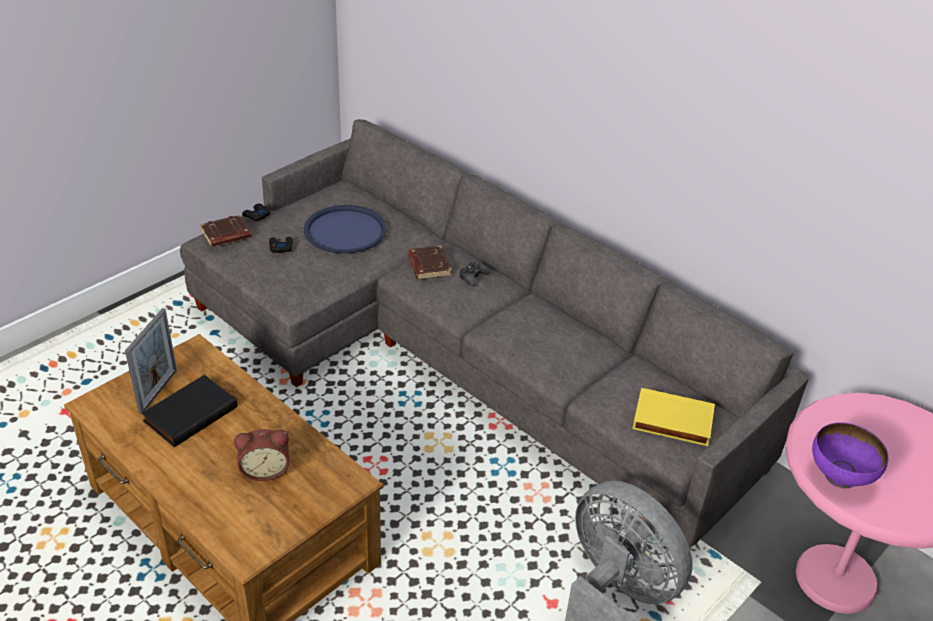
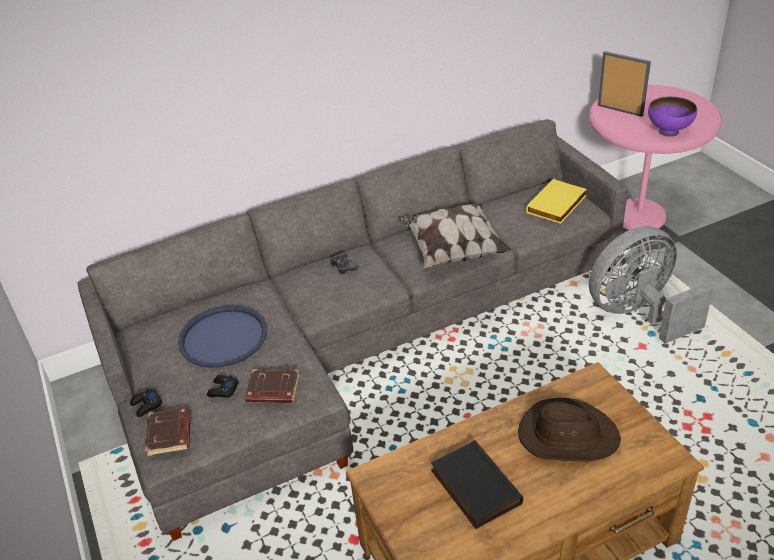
camera: 65 degrees left, 0 degrees up
picture frame [125,308,177,414] -> picture frame moved to [598,51,651,117]
alarm clock [234,429,289,481] -> brown hat [518,398,621,462]
brown book [408,245,452,280] -> brown book moved to [245,368,300,403]
none -> pillow [398,202,512,269]

